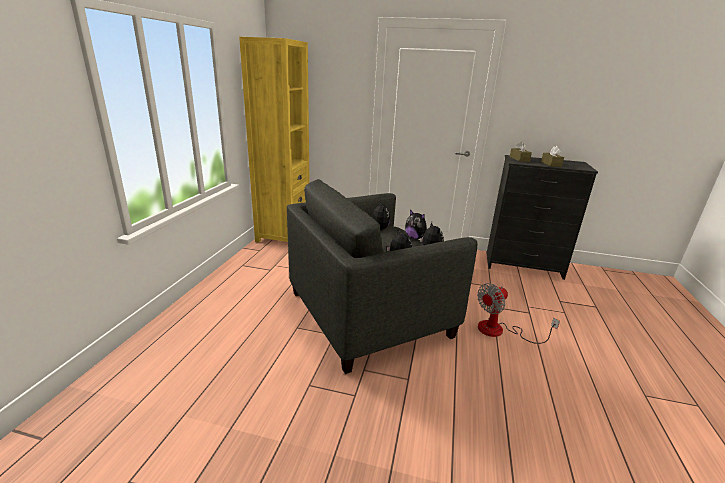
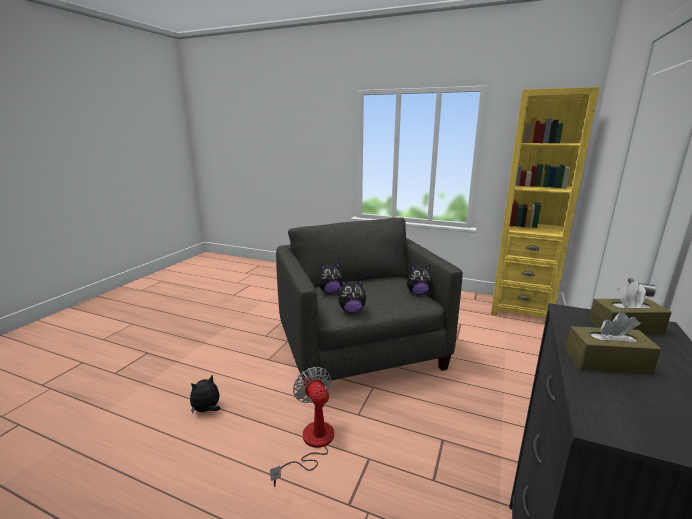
camera: 100 degrees right, 5 degrees down
plush toy [405,210,427,239] -> plush toy moved to [190,375,220,413]

